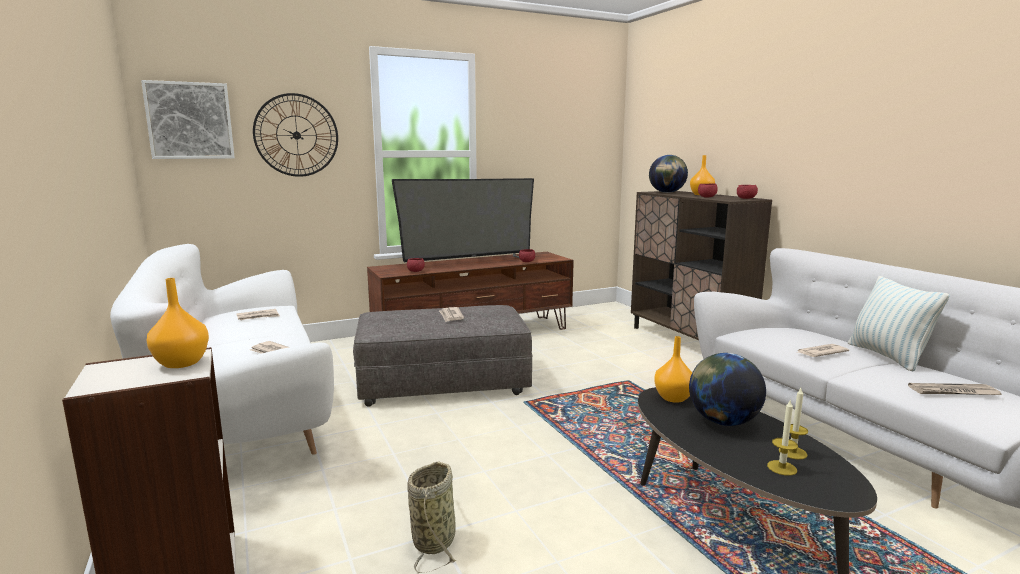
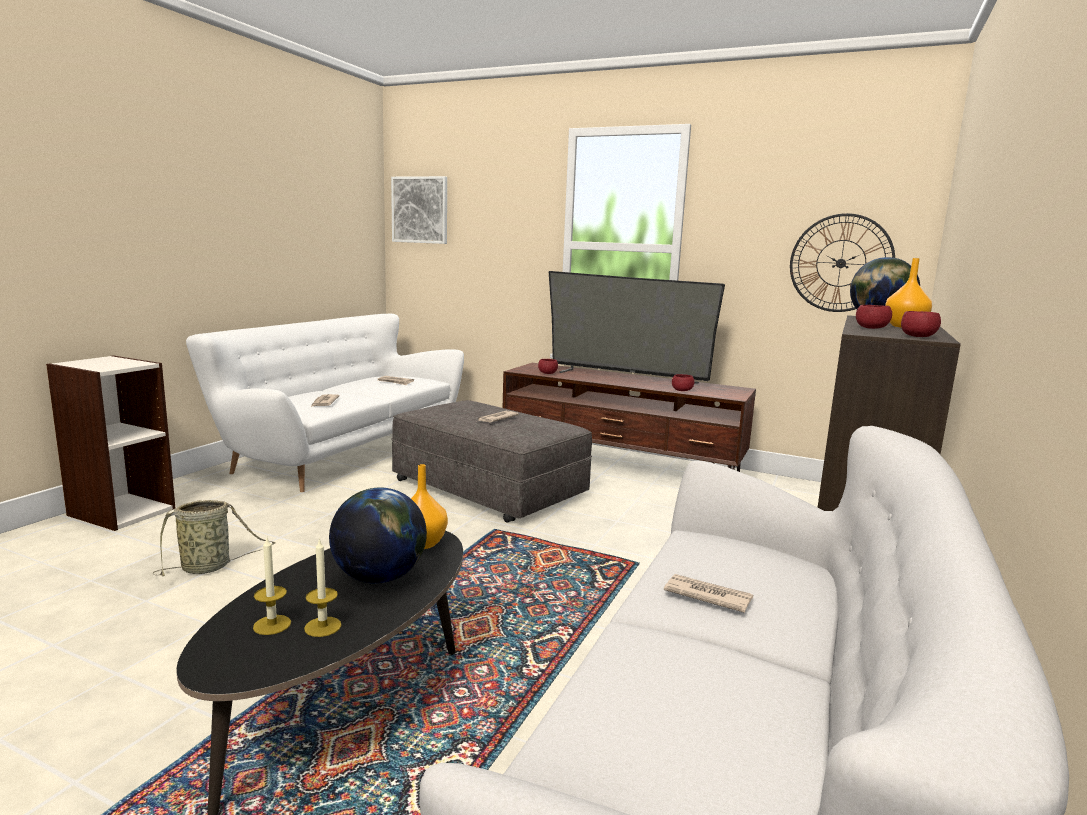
camera: 50 degrees right, 0 degrees up
orange vase [147,278,209,368] -> none
wall clock [253,93,338,177] -> wall clock moved to [790,213,895,312]
pillow [848,276,950,371] -> none
newspaper [908,383,1001,395] -> none

